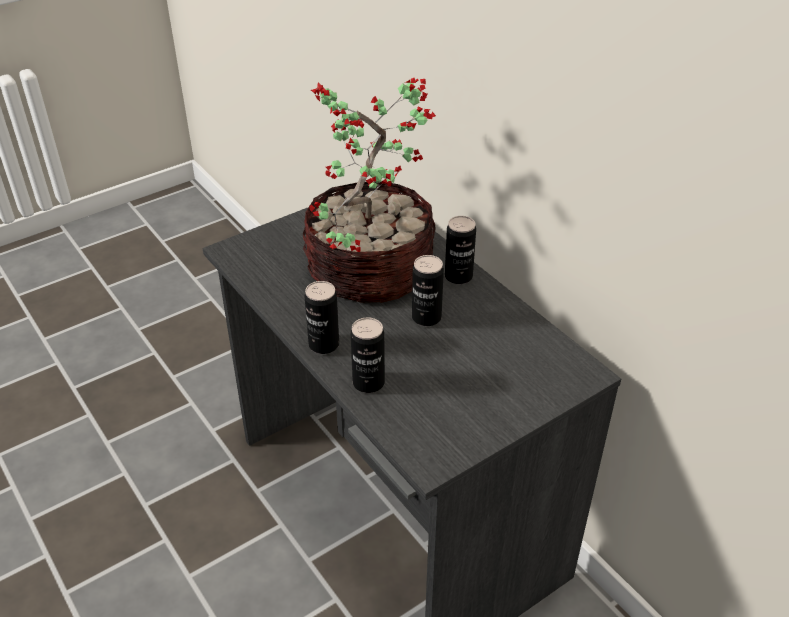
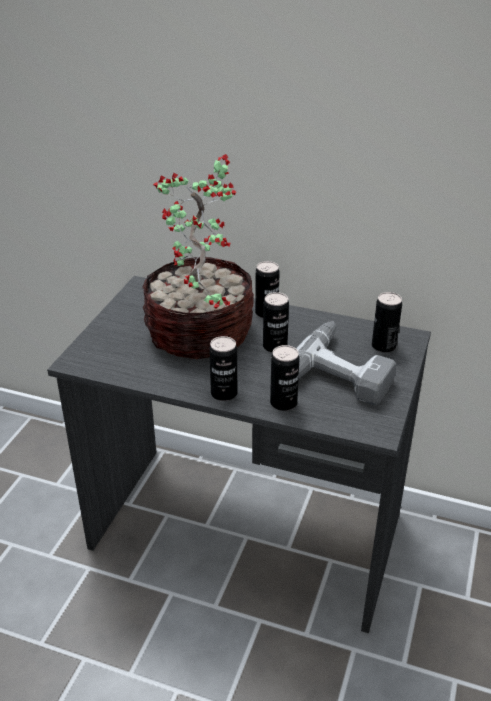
camera: 35 degrees left, 5 degrees down
none -> power drill [296,321,396,405]
none -> can [372,292,402,353]

